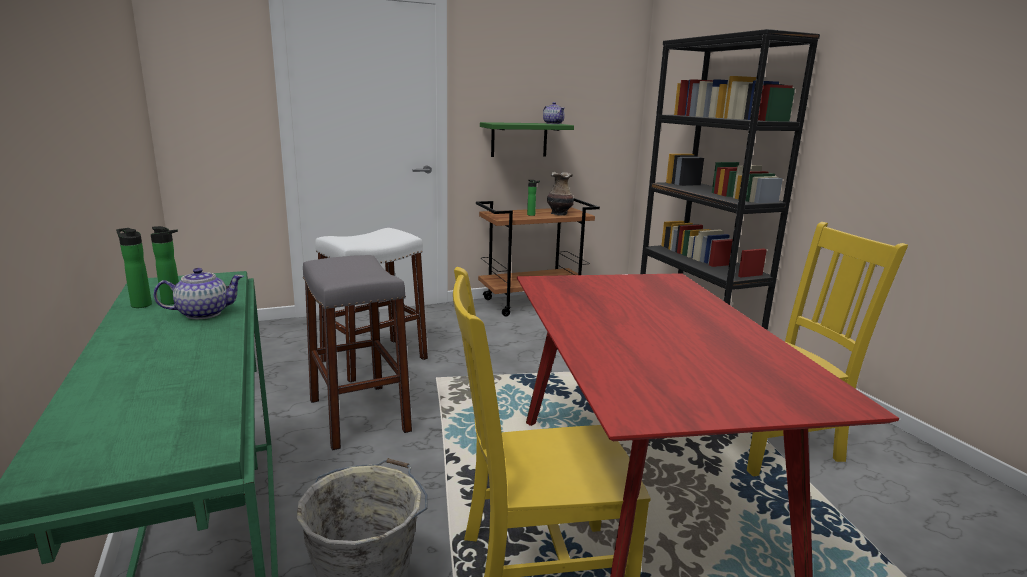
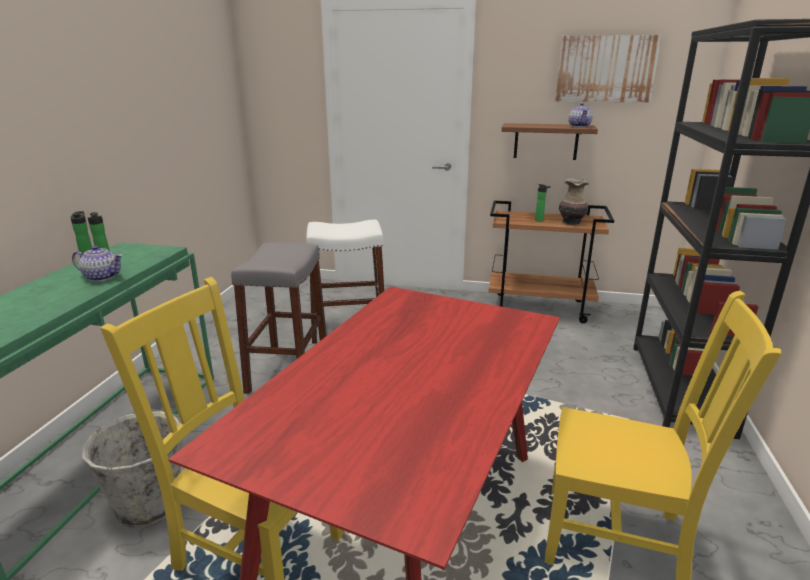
camera: 35 degrees right, 5 degrees up
green shelf [480,122,574,157] -> brown shelf [502,123,598,160]
none -> picture [555,35,662,103]

